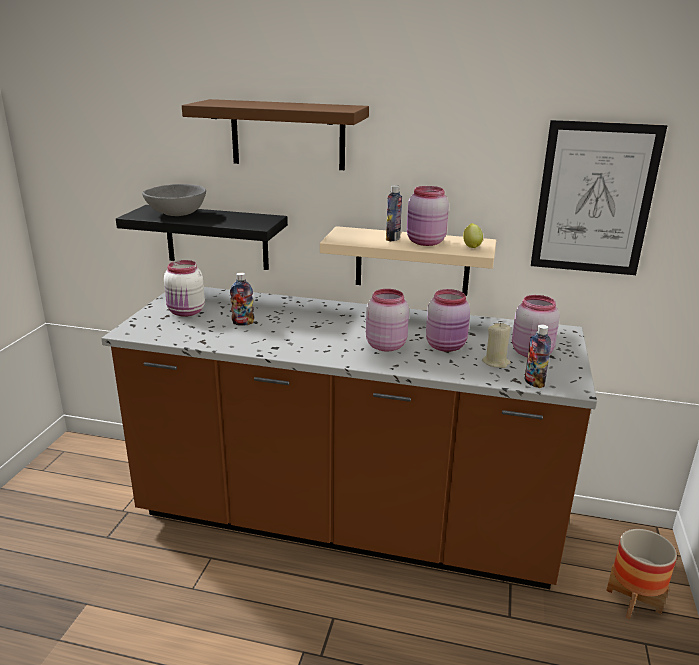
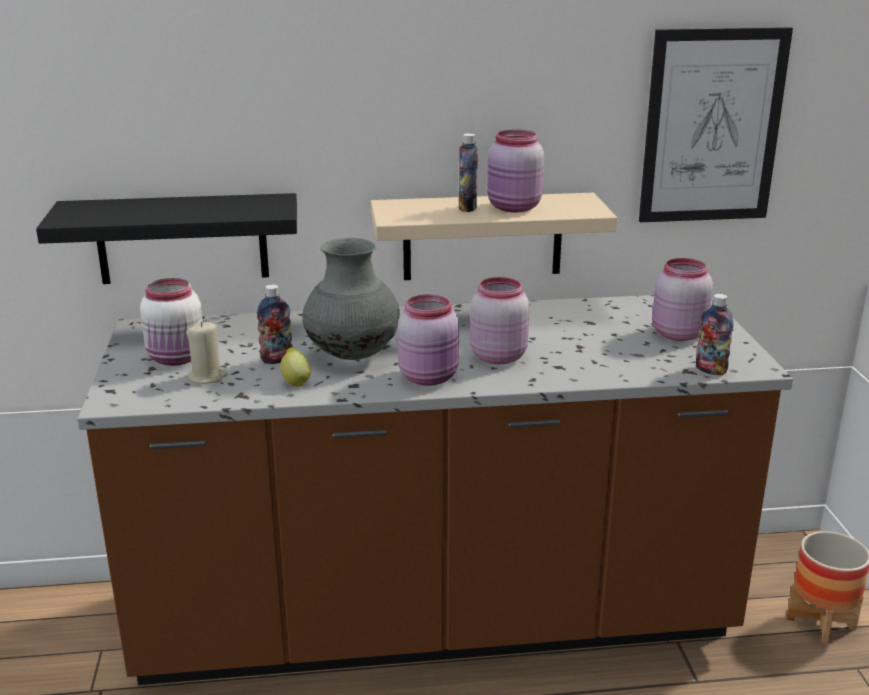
camera: 20 degrees left, 0 degrees up
grey bowl [142,184,206,216] -> none
brown shelf [182,99,369,170] -> none
pink jar [426,289,470,352] -> pink jar moved to [398,294,459,386]
lemon [463,223,483,248] -> lemon moved to [280,347,311,387]
beige candle [482,323,511,368] -> beige candle moved to [186,321,228,384]
none -> grey vase [302,238,400,360]

